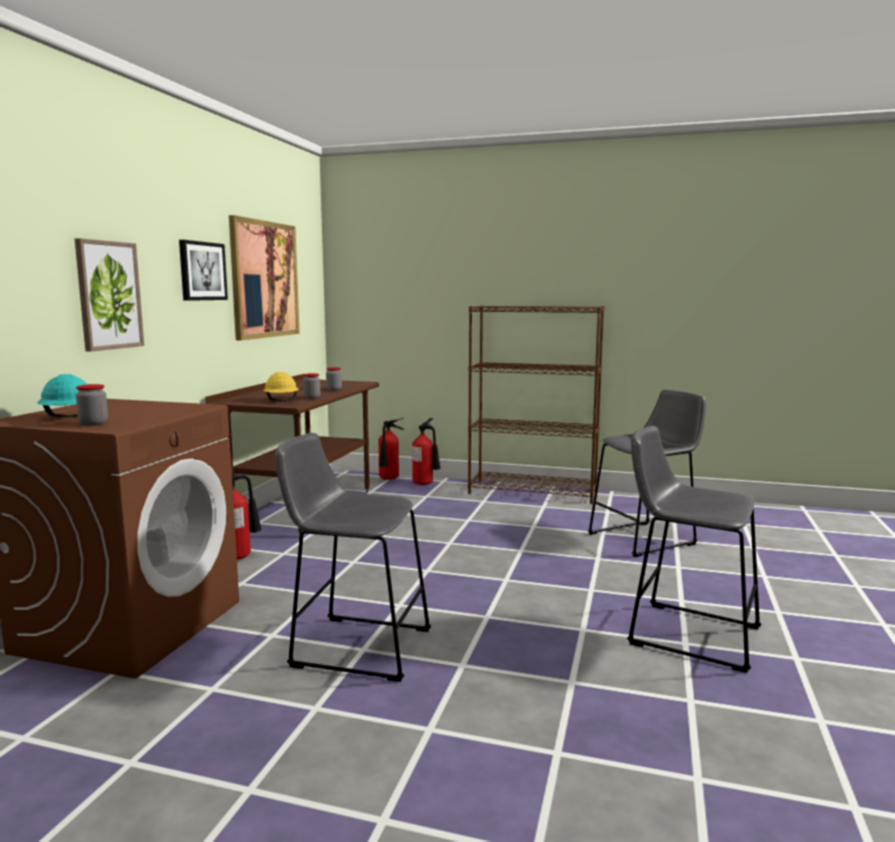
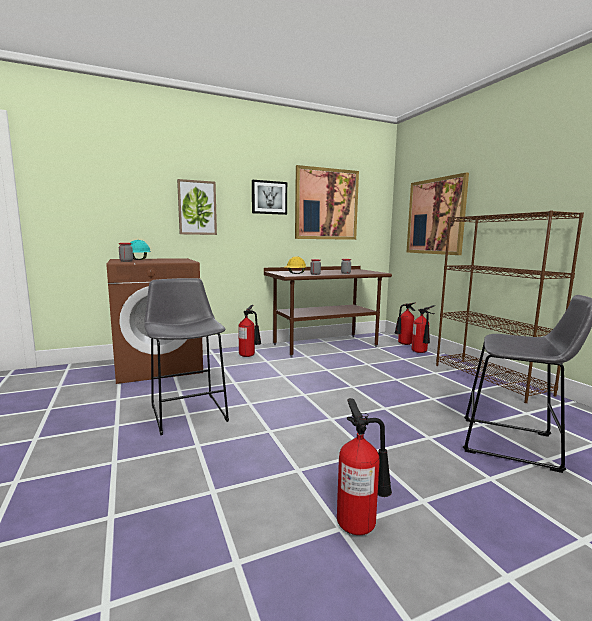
camera: 50 degrees right, 0 degrees up
grey stool [627,426,761,673] -> fire extinguisher [337,398,392,535]
none -> picture [407,172,469,255]

